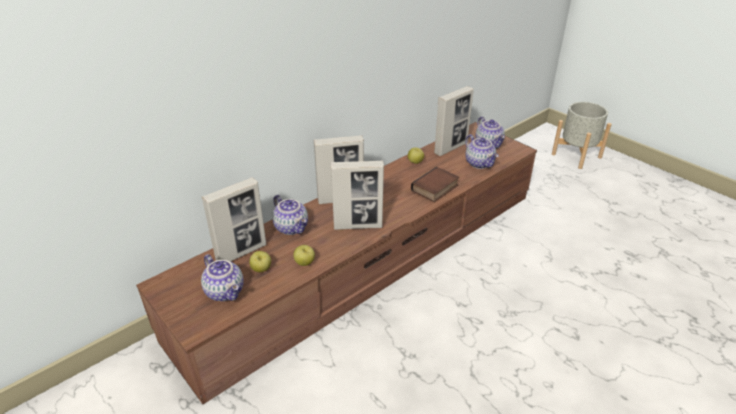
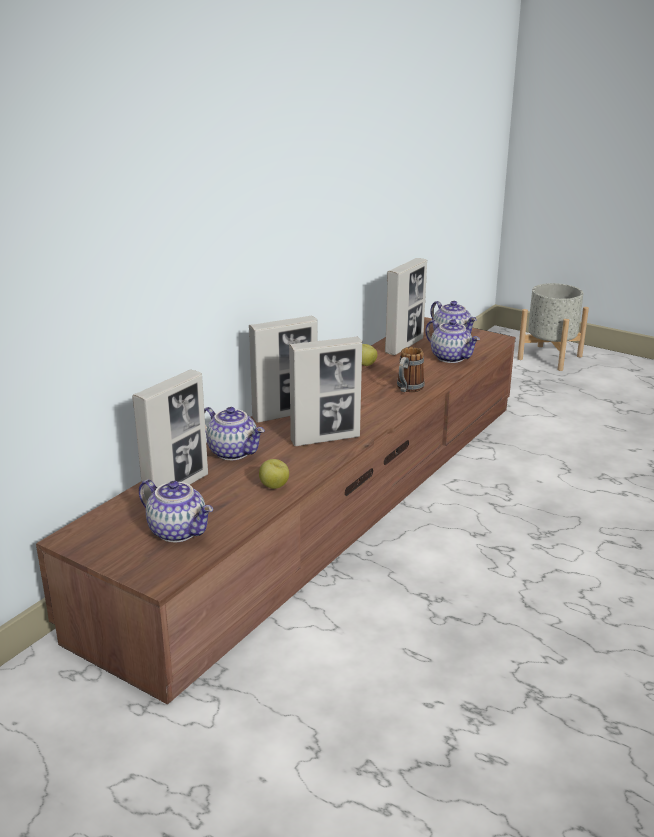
camera: 15 degrees left, 10 degrees down
apple [249,251,271,272] -> none
book [411,167,459,202] -> mug [397,347,424,392]

